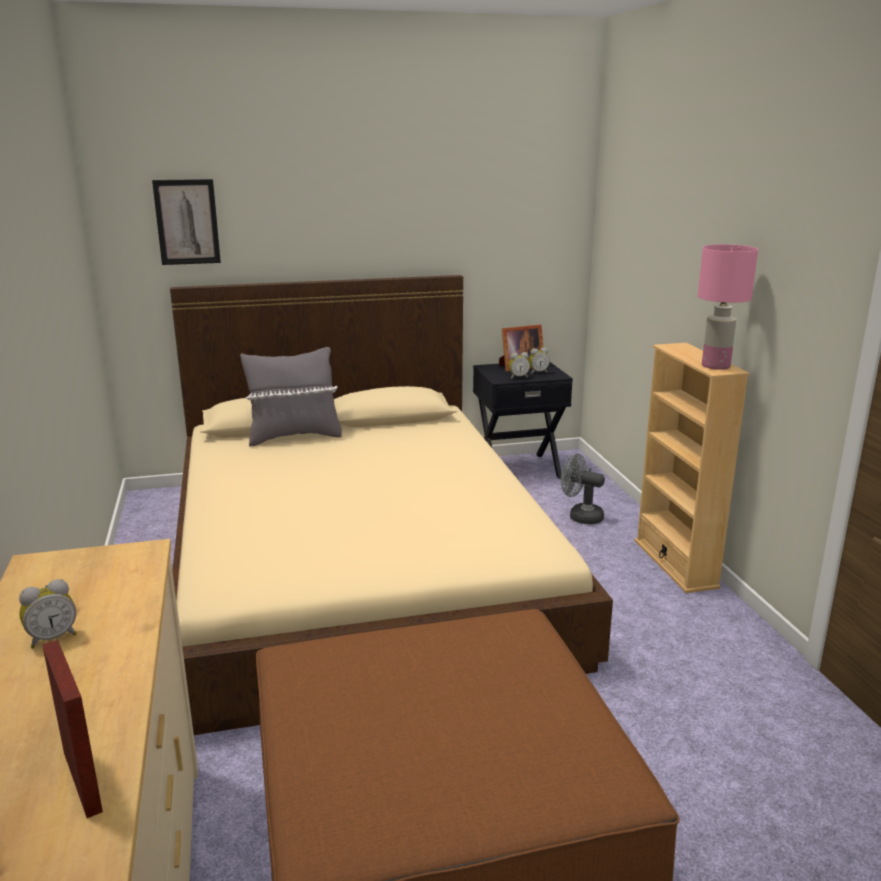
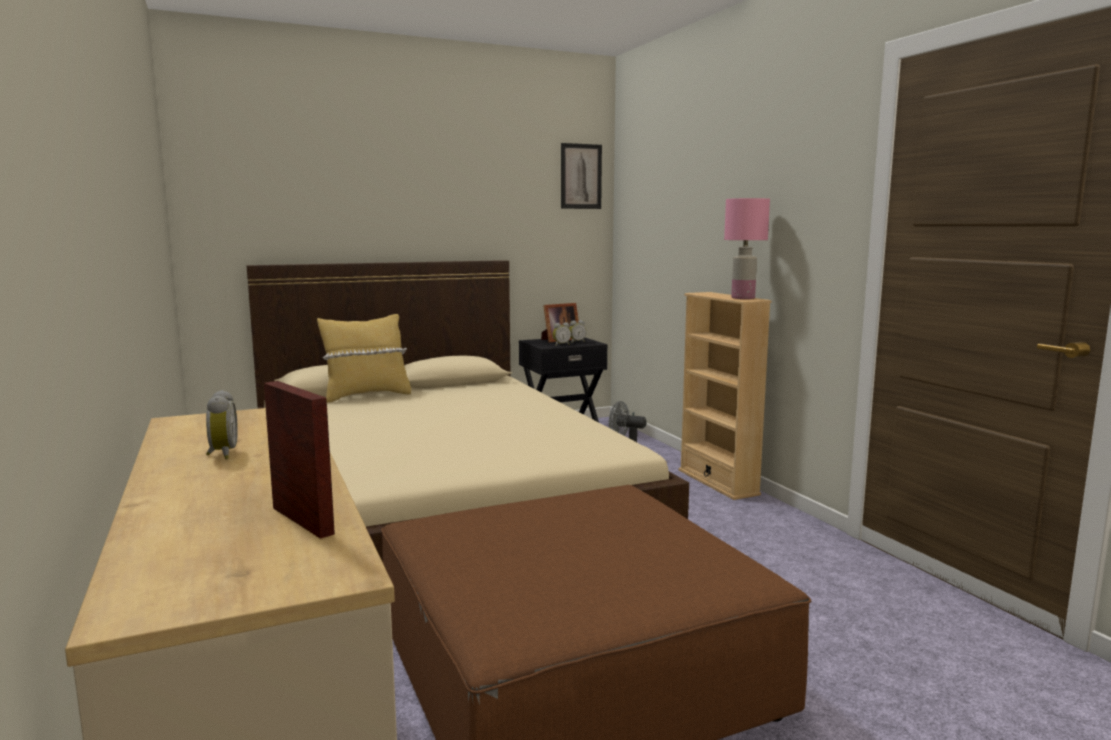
camera: 10 degrees left, 10 degrees down
alarm clock [19,579,77,649] -> alarm clock turned 60 degrees counterclockwise [206,390,238,459]
picture [152,179,221,265] -> picture moved to [561,143,602,209]
grey pillow [240,347,342,447] -> yellow pillow [317,314,411,403]

